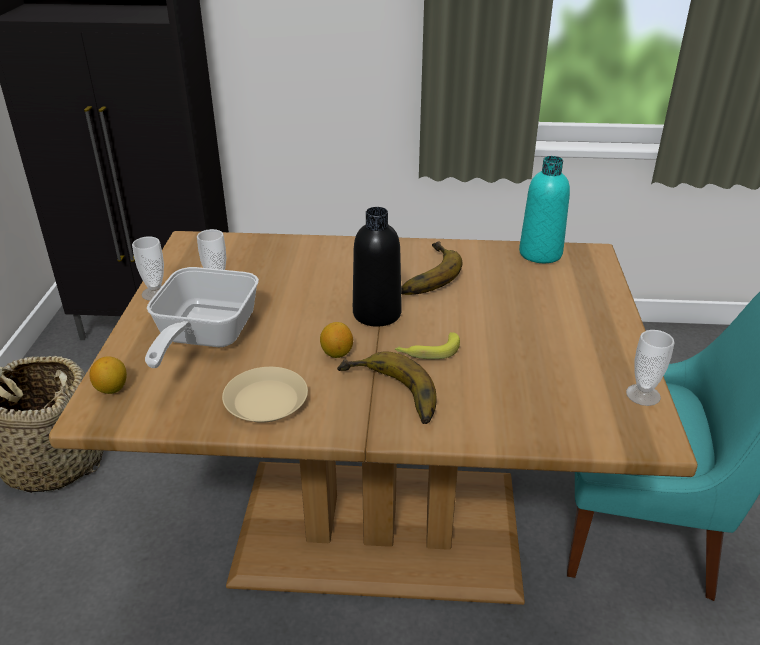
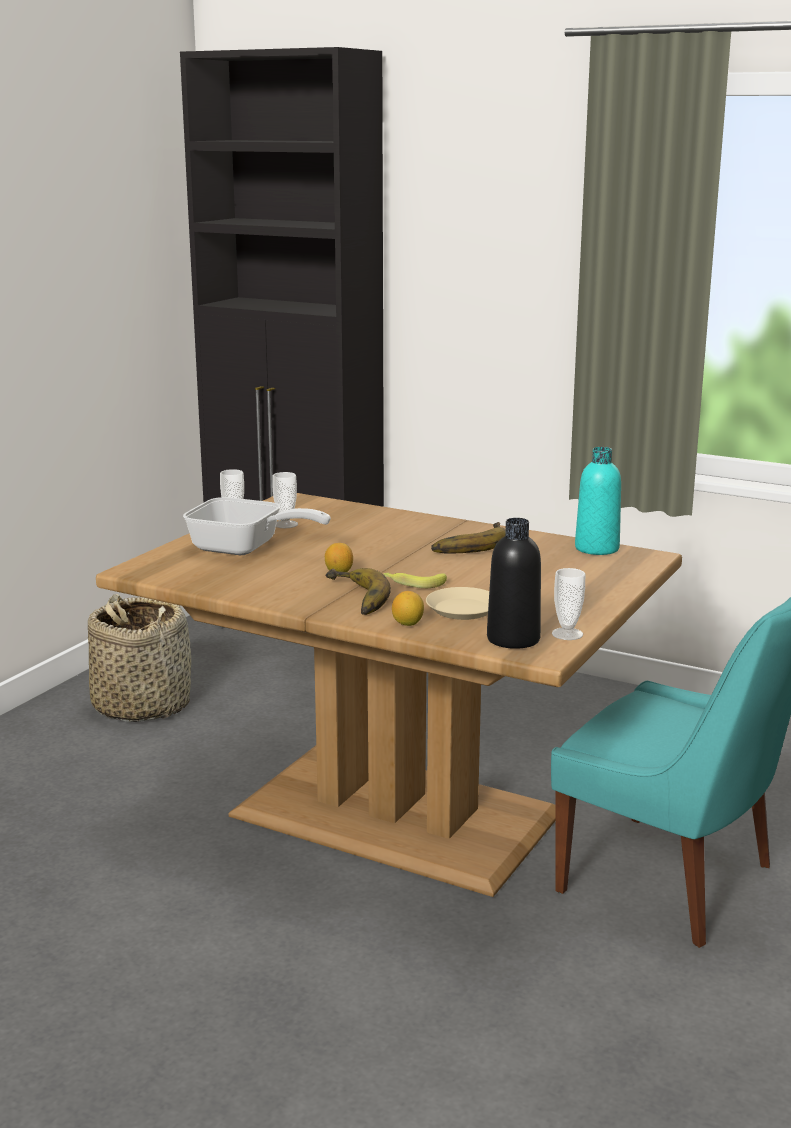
camera: 25 degrees right, 15 degrees down
lemon [90,356,127,394] -> lemon moved to [392,591,424,626]
frying pan [145,267,259,368] -> frying pan turned 105 degrees counterclockwise [183,497,331,555]
beige plate [222,367,308,423] -> beige plate moved to [426,587,489,620]
black bottle [353,207,402,327] -> black bottle moved to [487,518,541,649]

